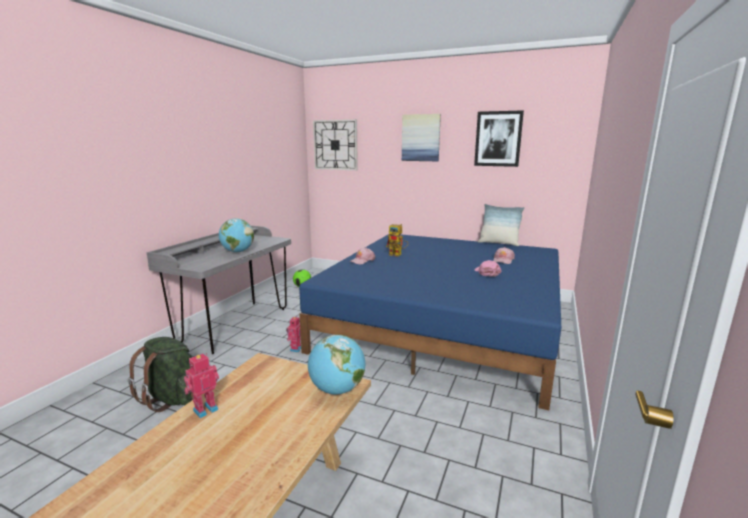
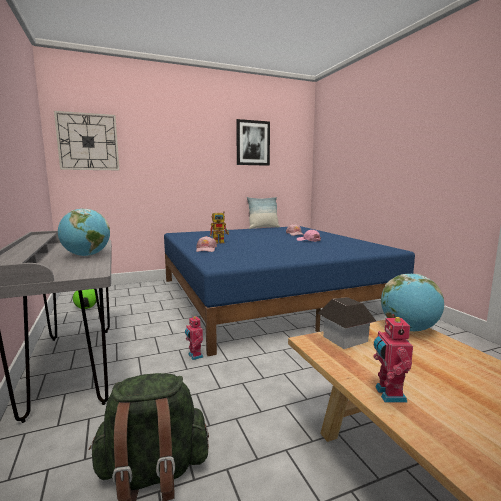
camera: 45 degrees left, 5 degrees down
picture [402,114,441,161] -> none
none -> toy house [318,297,377,349]

